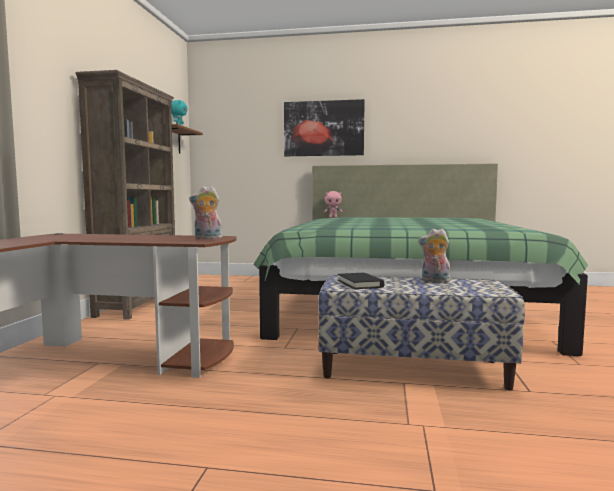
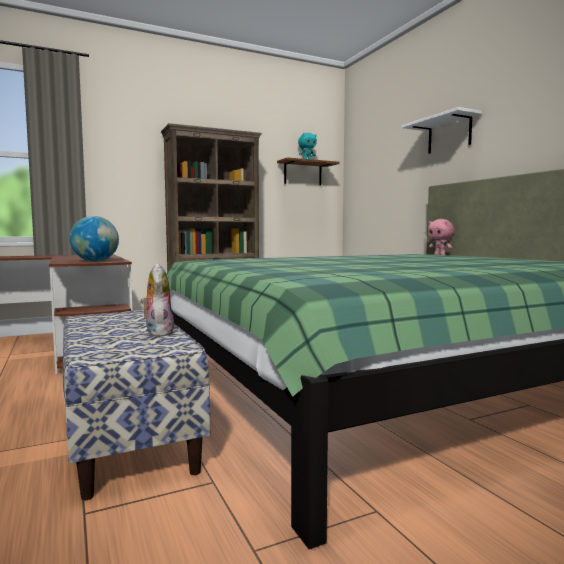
camera: 55 degrees right, 0 degrees up
plush toy [189,186,222,239] -> globe [70,216,119,262]
picture [284,99,365,156] -> white shelf [401,107,482,154]
black book [338,273,384,289] -> none

